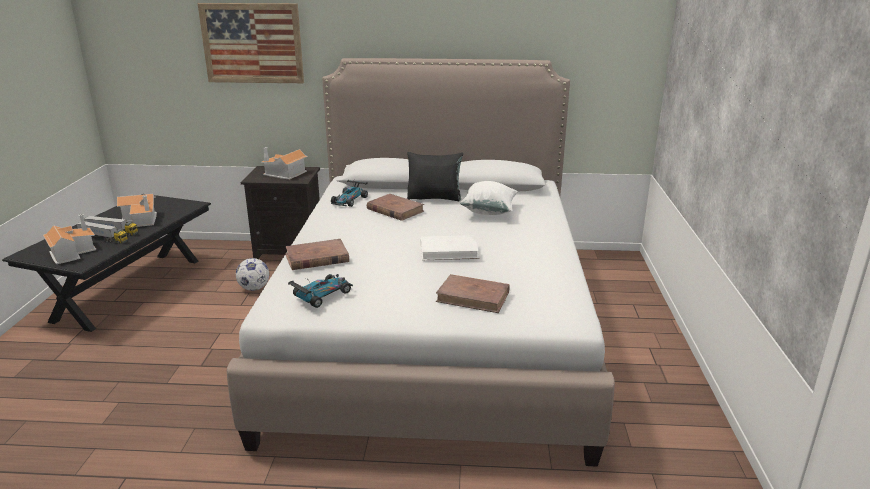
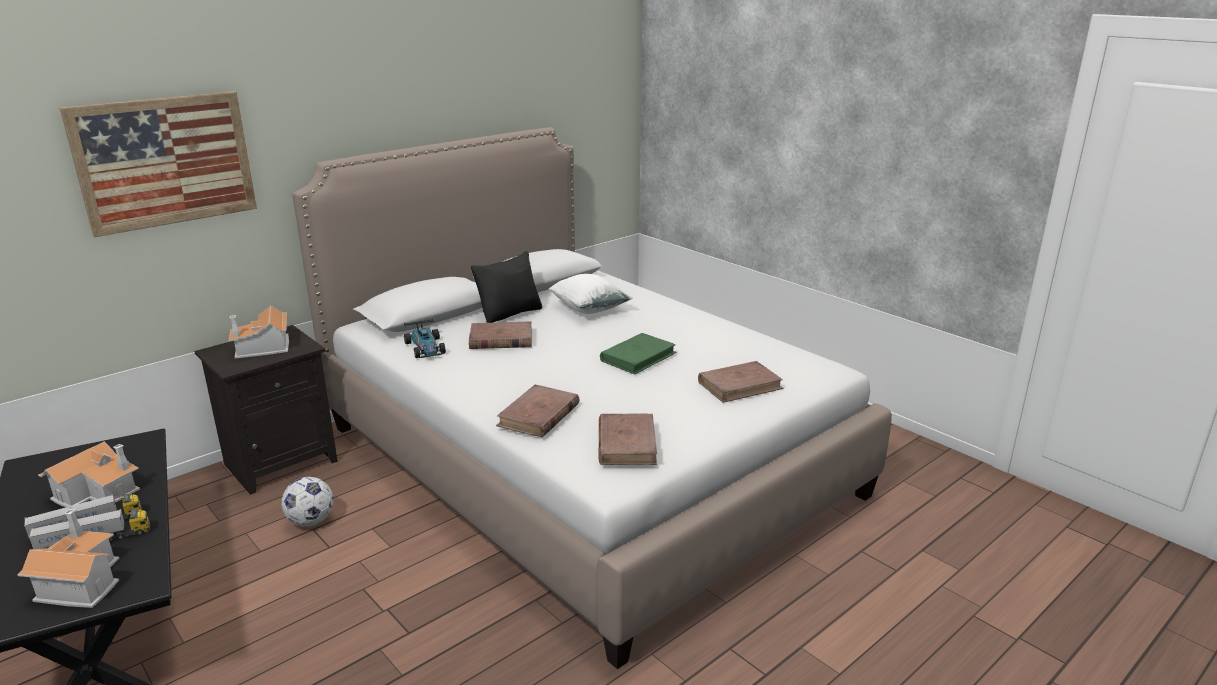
camera: 45 degrees left, 0 degrees up
toy car [288,274,353,308] -> brown book [599,413,657,465]
white book [421,235,479,260] -> green book [600,333,677,374]

